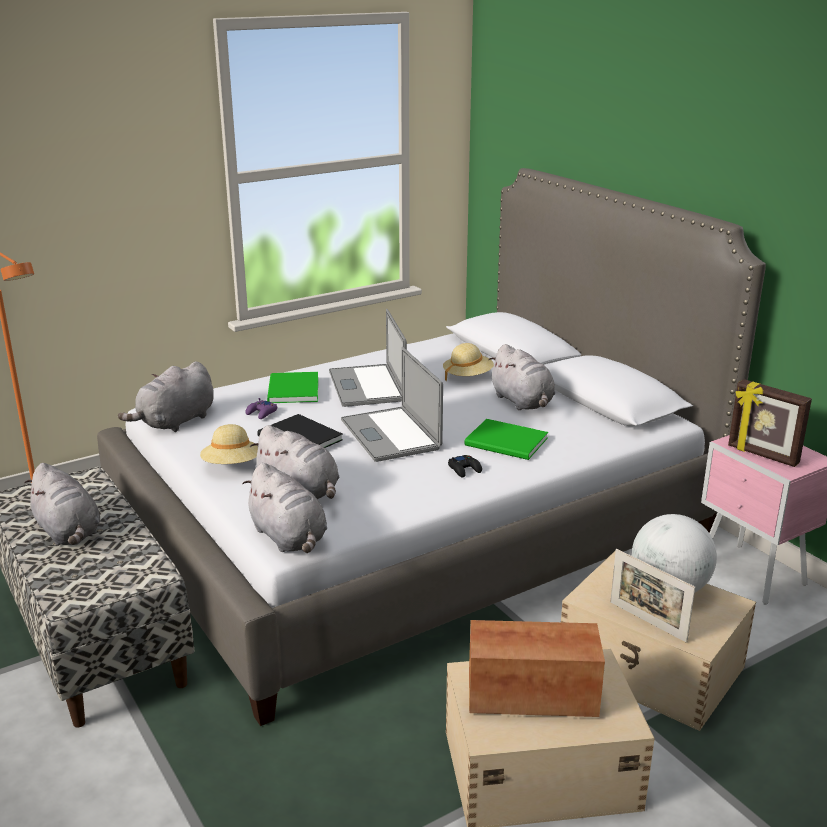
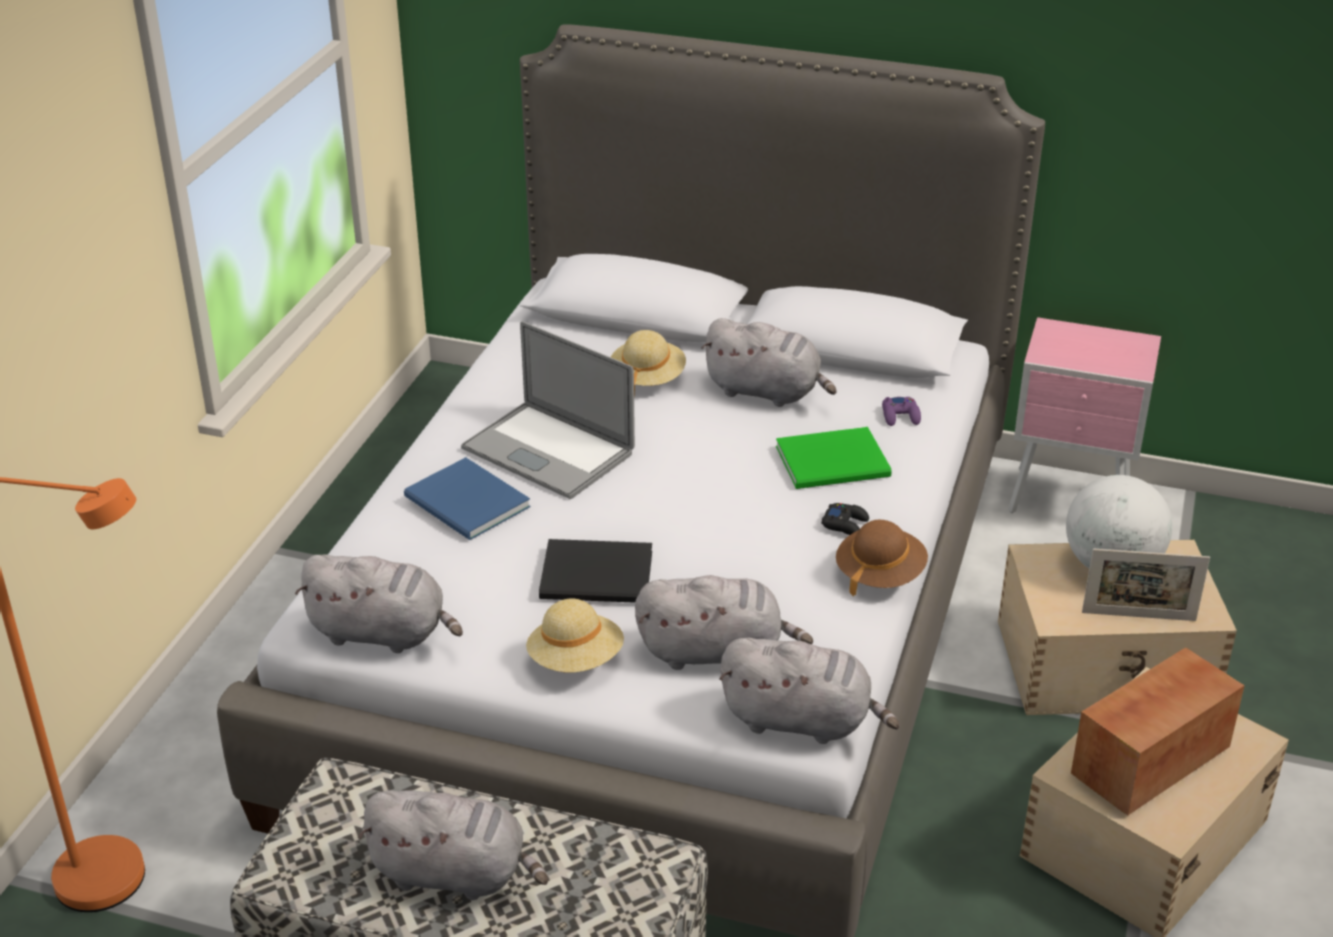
camera: 40 degrees left, 10 degrees up
grey plush toy [118,362,214,432] -> grey plush toy turned 75 degrees counterclockwise [295,554,463,653]
purple game controller [245,398,277,419] -> purple game controller moved to [882,397,921,426]
green book [267,372,318,403] -> blue book [404,457,530,540]
laptop [341,347,443,462] -> none
picture frame [728,379,812,467] -> none
none -> brown hat [836,520,928,597]

